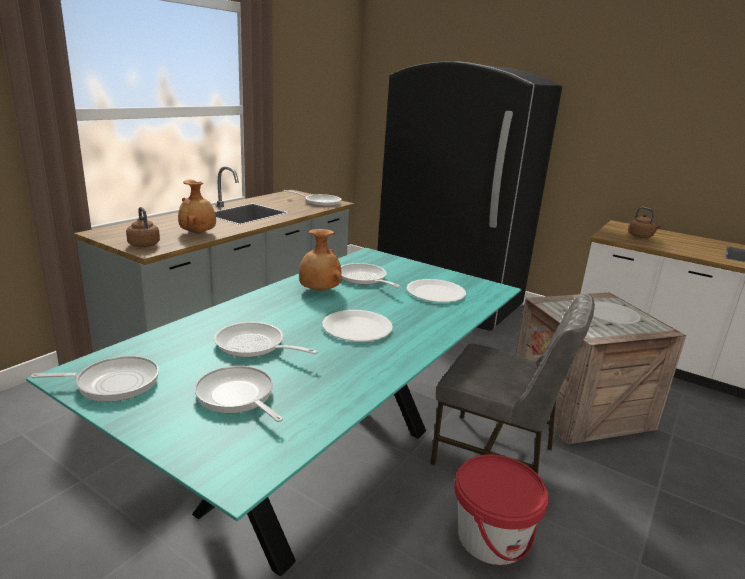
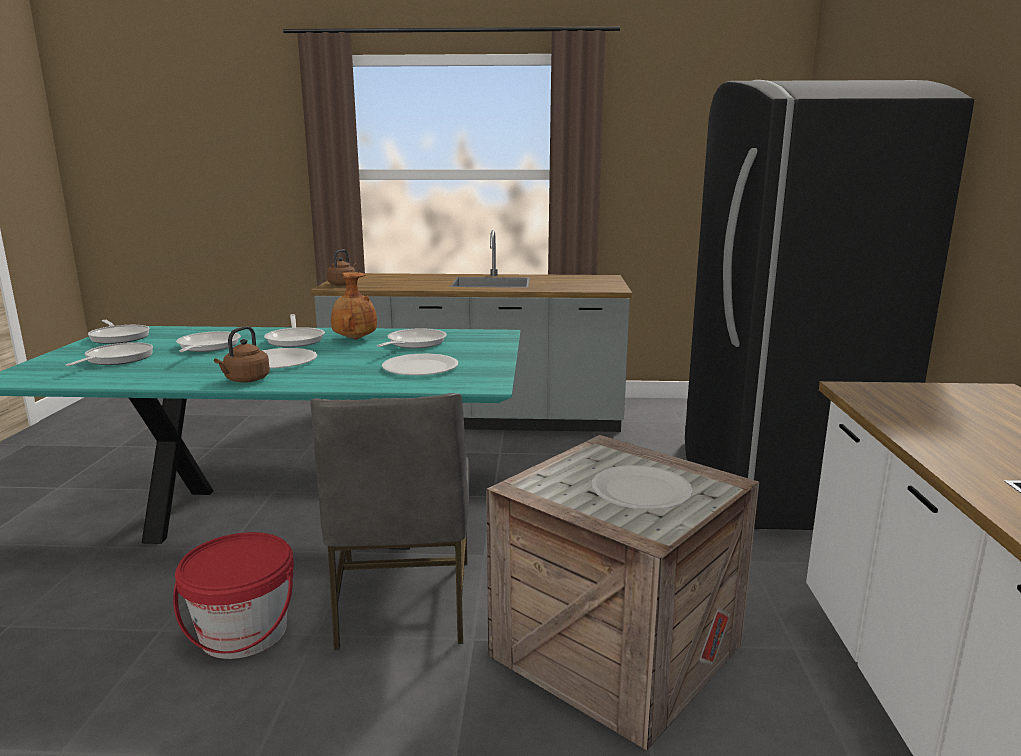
camera: 60 degrees right, 5 degrees down
brown vase [178,179,216,234] -> none
frying pan [283,190,341,206] -> frying pan moved to [264,314,325,347]
brown kettle [628,207,661,238] -> brown kettle moved to [214,326,270,383]

